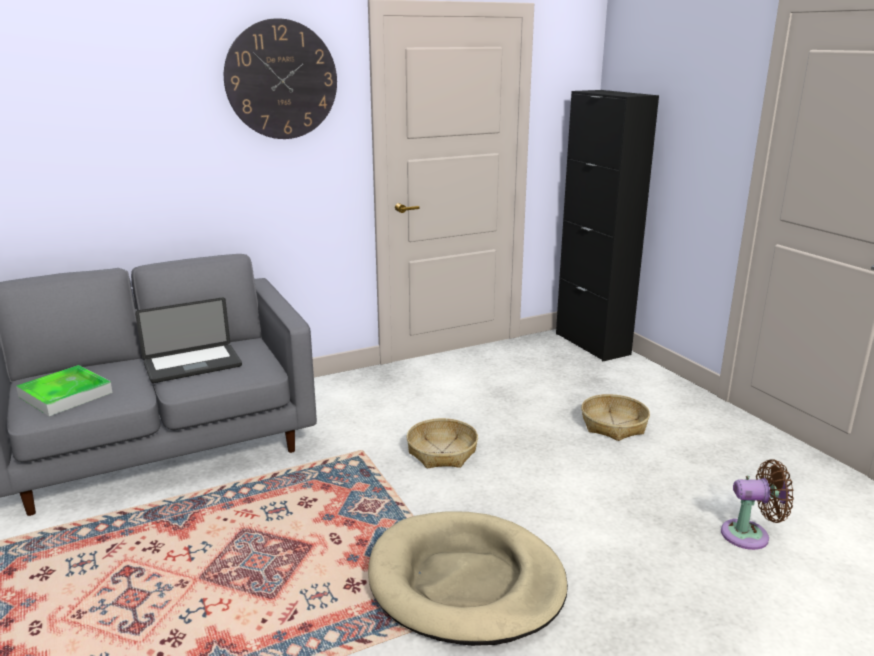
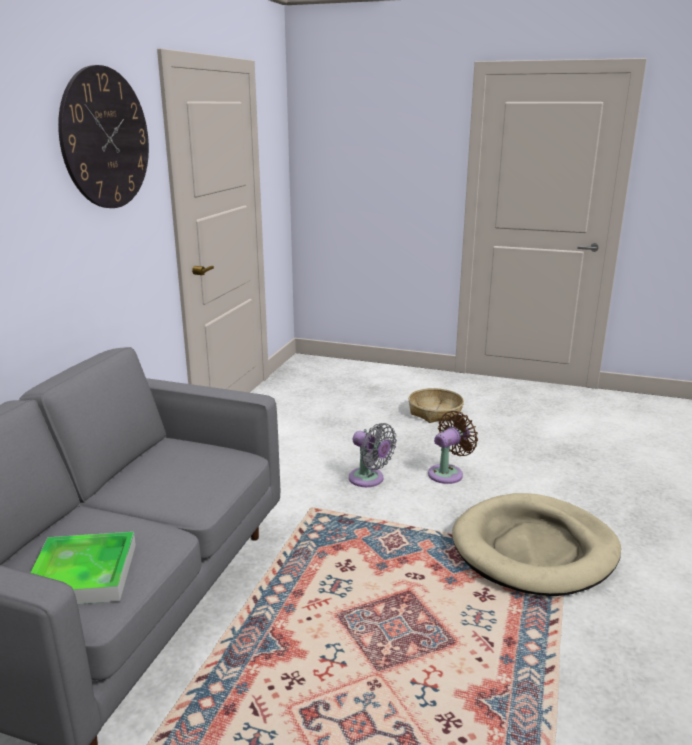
camera: 45 degrees left, 0 degrees up
laptop [135,298,242,383] -> none
basket [406,418,478,468] -> grey fan [349,423,397,487]
black cabinet [556,90,659,361] -> none
brown fan [721,459,794,550] -> brown fan moved to [428,411,478,484]

